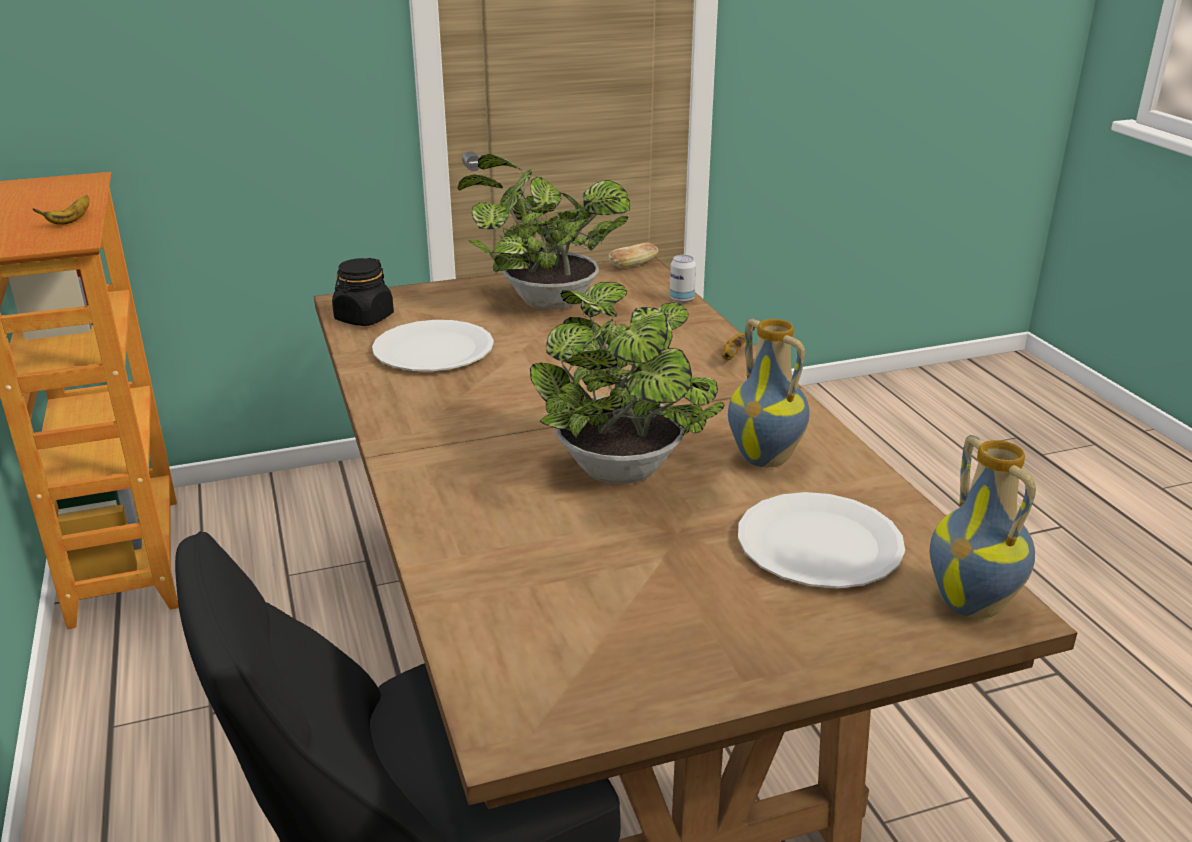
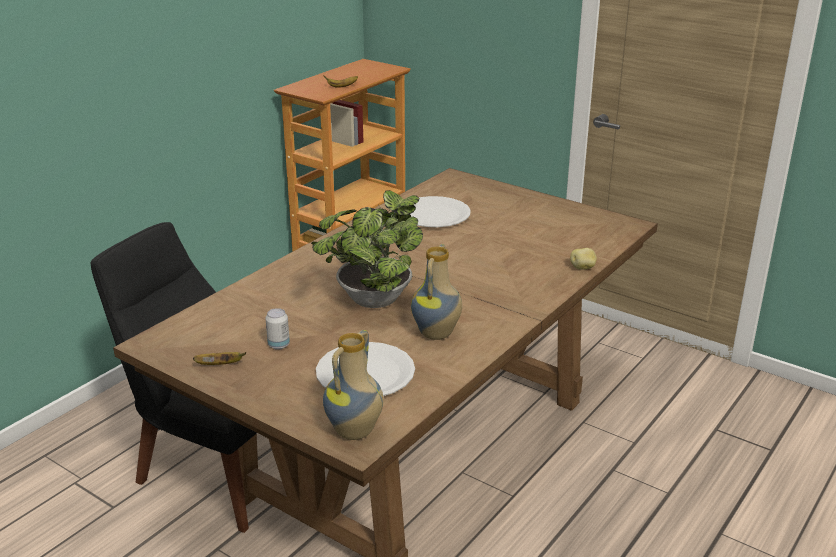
camera: 55 degrees right, 0 degrees up
black jar [332,258,394,326] -> none
potted plant [458,154,630,310] -> none
bread [608,242,658,268] -> none
can [670,255,696,303] -> can moved to [265,308,290,350]
banana [721,327,755,360] -> banana moved to [193,352,246,365]
none -> potato [570,248,597,270]

